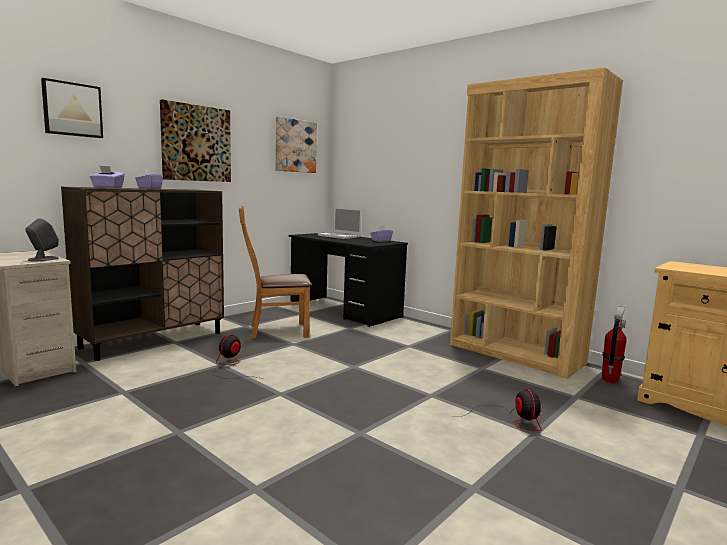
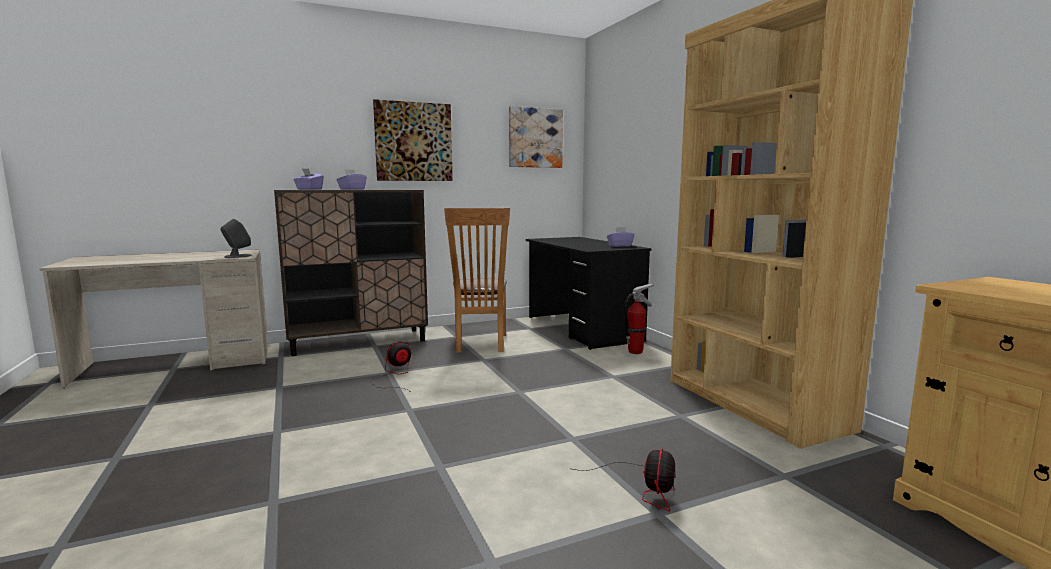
camera: 25 degrees right, 0 degrees up
picture [41,78,103,138] -> none
brown chair [239,206,312,338] -> brown chair turned 105 degrees counterclockwise [444,208,510,353]
laptop [318,208,361,239] -> none
fire extinguisher [602,306,627,383] -> fire extinguisher moved to [624,283,654,354]

